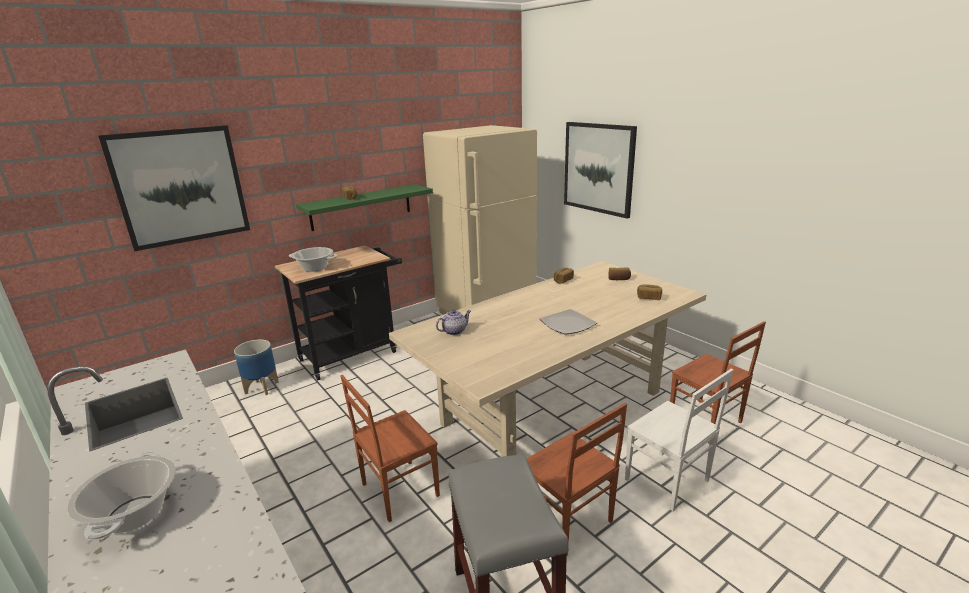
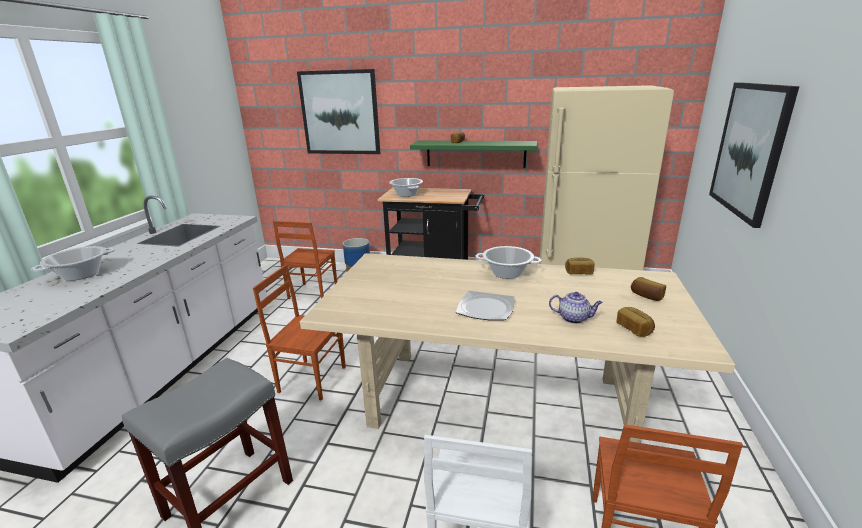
camera: 50 degrees right, 0 degrees up
teapot [436,310,471,335] -> teapot moved to [549,292,603,324]
brown chair [526,403,627,556] -> brown chair moved to [273,221,337,299]
none -> cooking pot [475,246,542,279]

